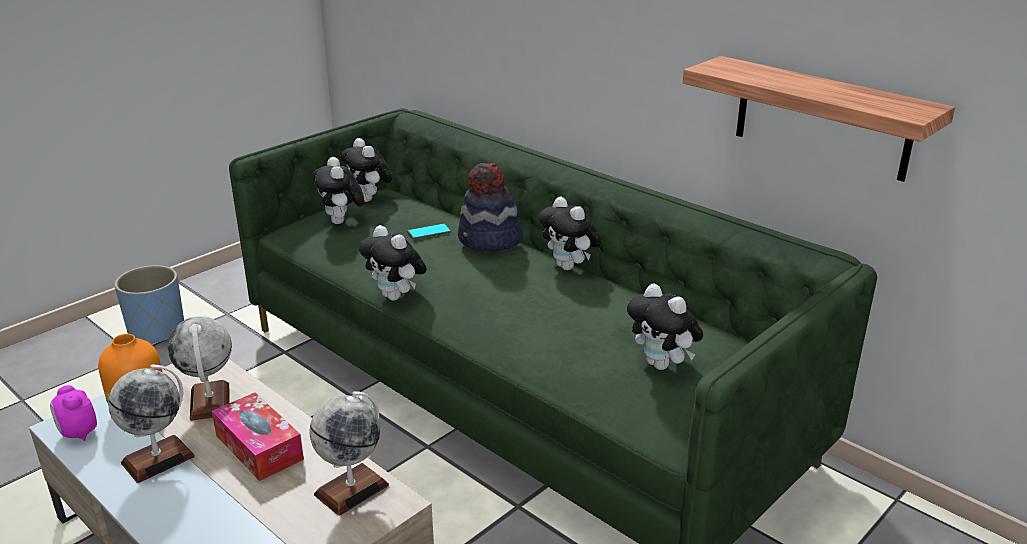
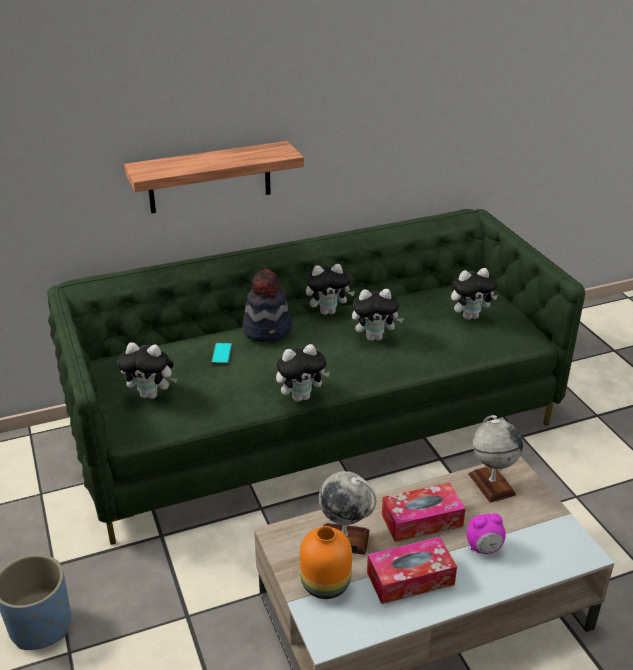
camera: 65 degrees left, 5 degrees up
alarm clock [50,385,97,441] -> alarm clock moved to [467,513,506,554]
globe [108,365,195,483] -> tissue box [367,537,457,604]
plush toy [341,138,393,202] -> plush toy moved to [352,289,404,341]
shelf [683,56,955,182] -> shelf moved to [124,141,304,213]

